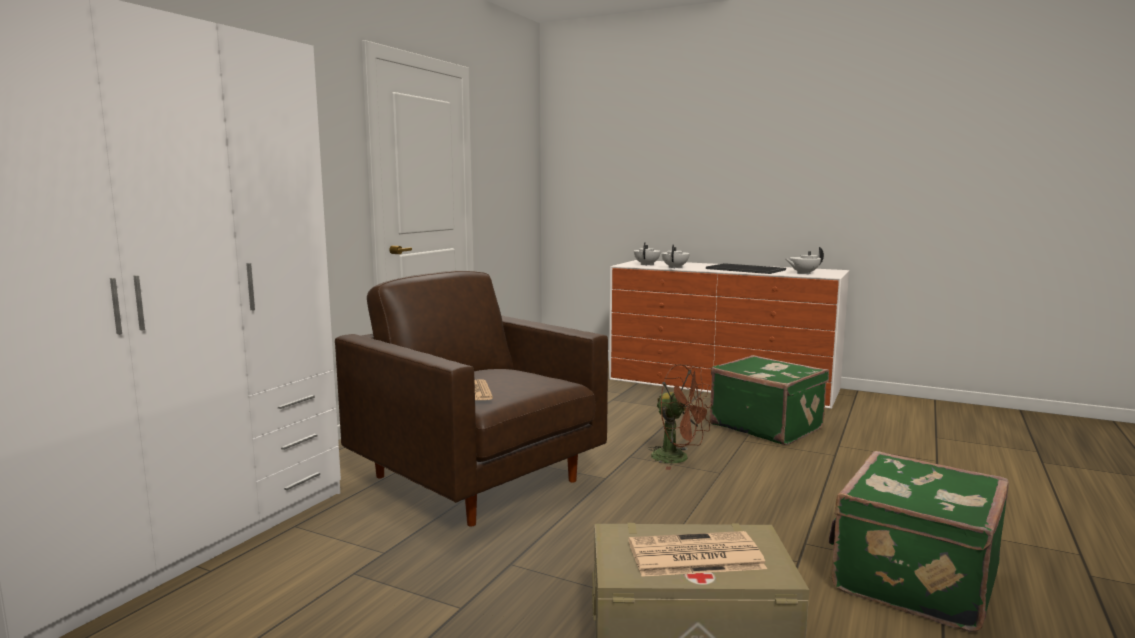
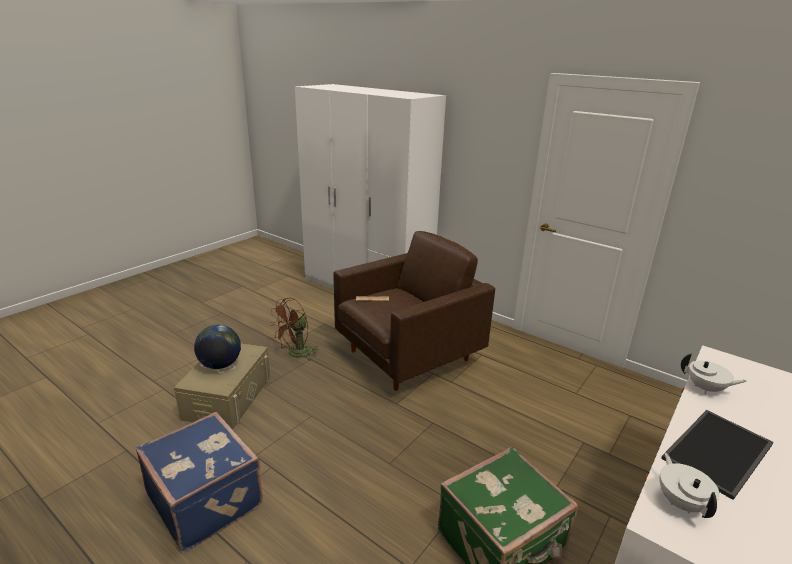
camera: 100 degrees right, 15 degrees up
newspaper [629,531,767,577] -> globe [194,325,241,369]
white teapot [634,242,661,265] -> none
brown fan [647,364,713,470] -> brown fan moved to [270,298,319,360]
green suitcase [828,451,1009,632] -> blue suitcase [136,412,263,552]

